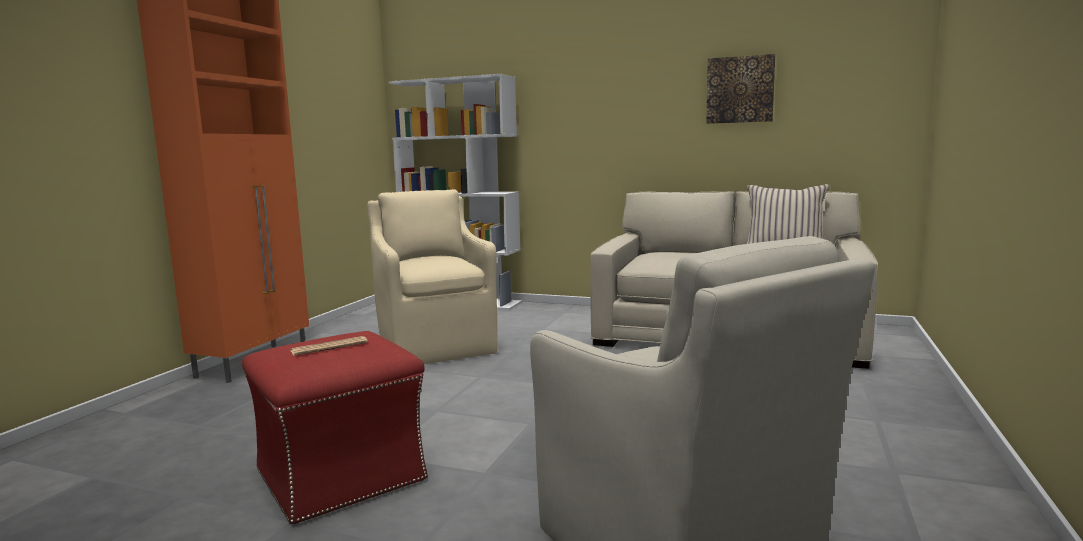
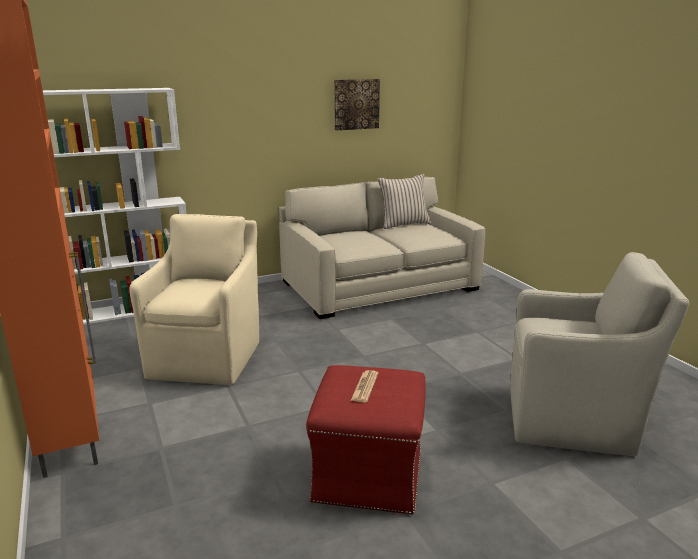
camera: 45 degrees left, 10 degrees up
beige armchair [367,189,497,364] -> beige armchair turned 75 degrees clockwise [129,214,259,385]

